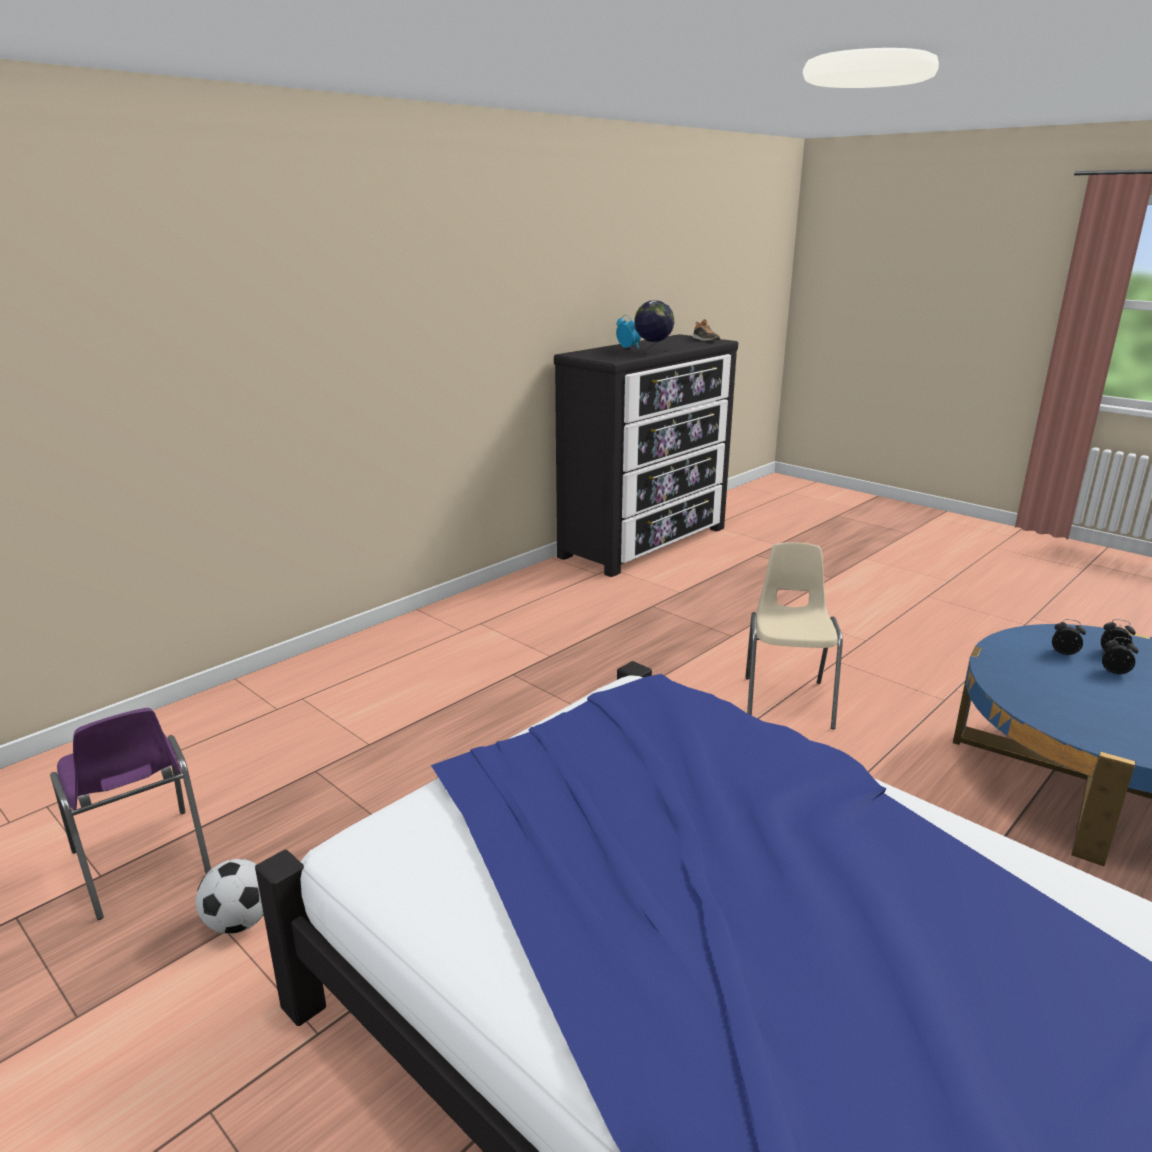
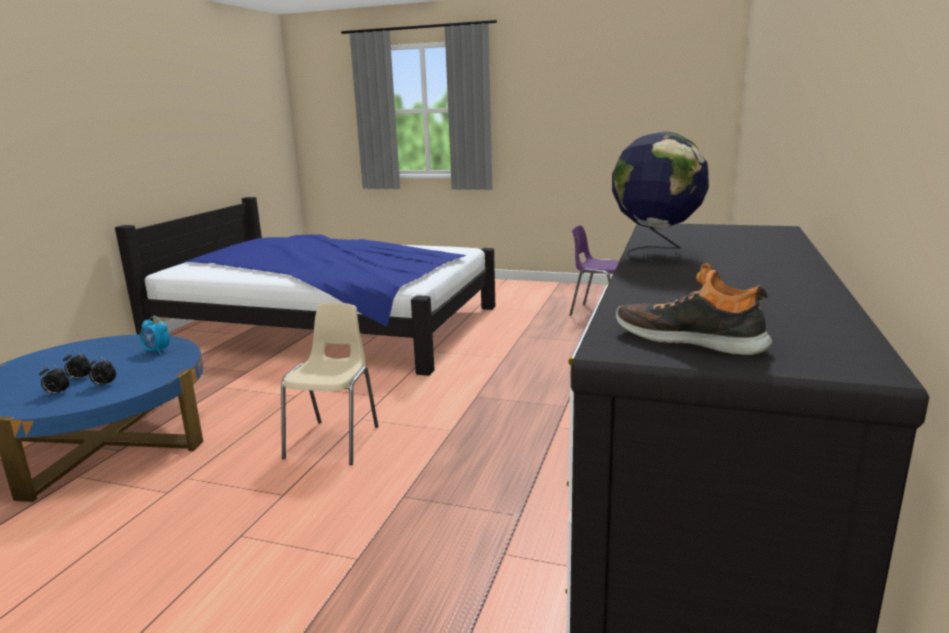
camera: 155 degrees right, 5 degrees down
football [196,859,264,934] -> none
alarm clock [616,315,641,349] -> alarm clock moved to [140,316,170,354]
beige chair [745,542,843,729] -> beige chair turned 150 degrees counterclockwise [281,302,378,465]

